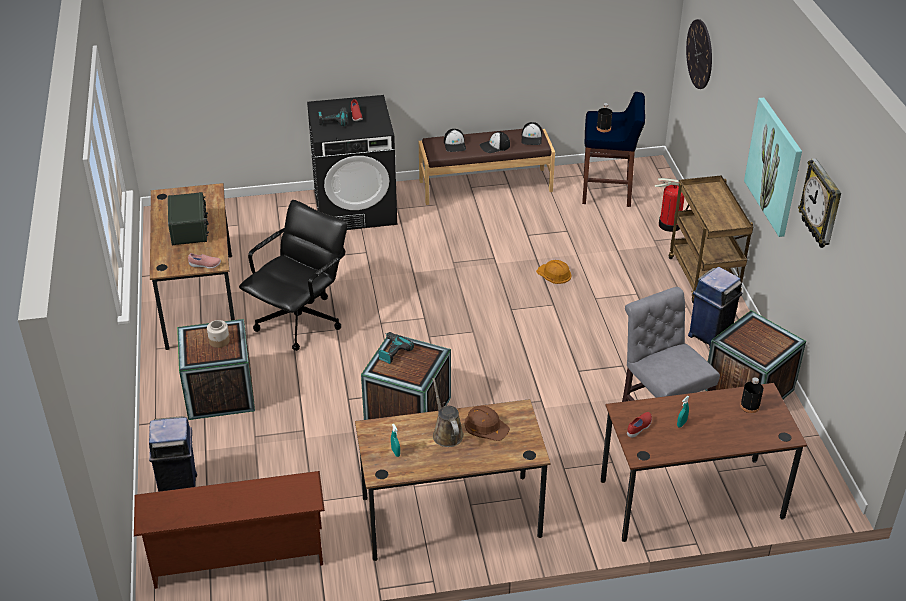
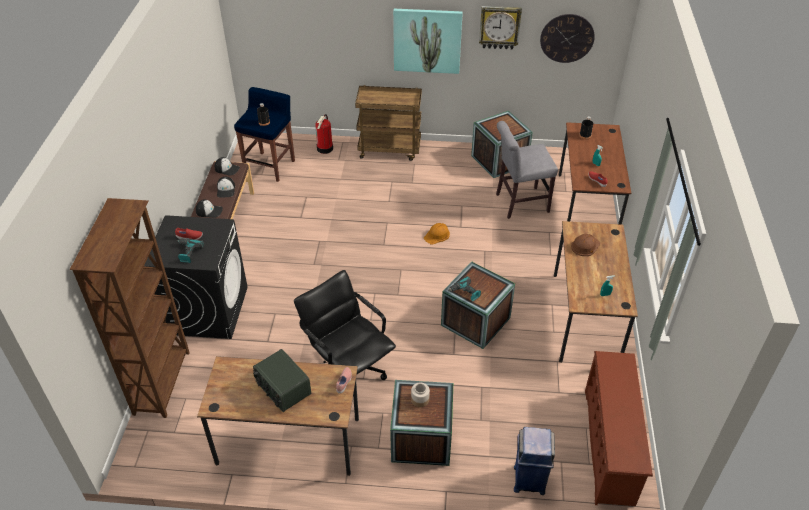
camera: 75 degrees left, 5 degrees up
radio [168,192,209,245] -> radio turned 135 degrees counterclockwise [253,349,311,412]
brown watering can [433,378,464,447] -> none
orange hard hat [536,260,571,284] -> orange hard hat moved to [424,223,450,245]
wall clock [686,19,712,89] -> wall clock moved to [540,14,595,63]
blue trash can [688,267,742,348] -> none
none -> brown bookcase [70,198,190,418]

